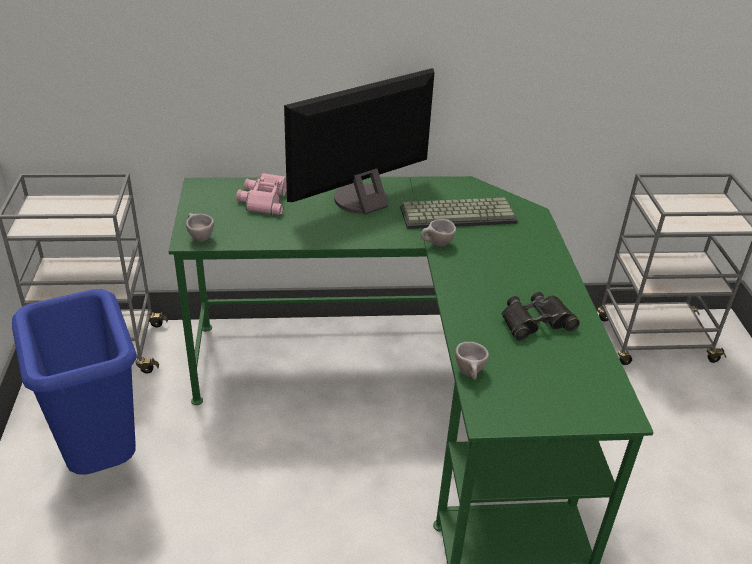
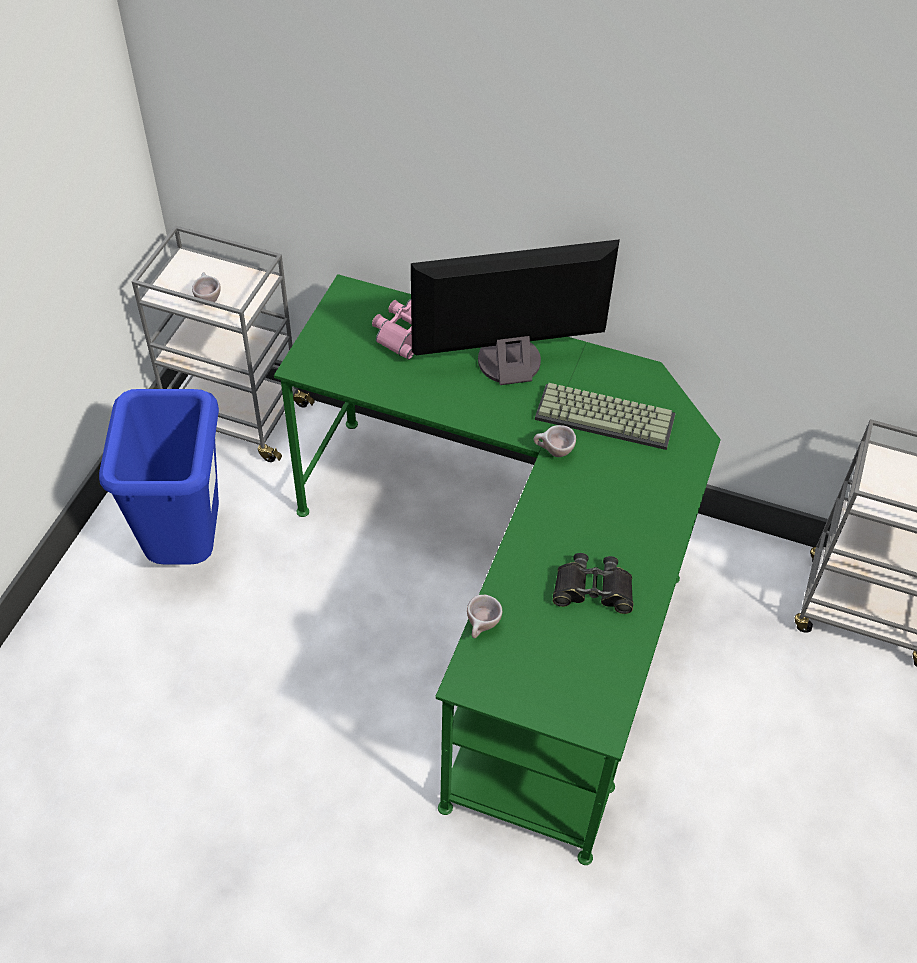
camera: 25 degrees right, 15 degrees up
beige cup [186,213,214,242] -> beige cup moved to [192,272,221,305]

